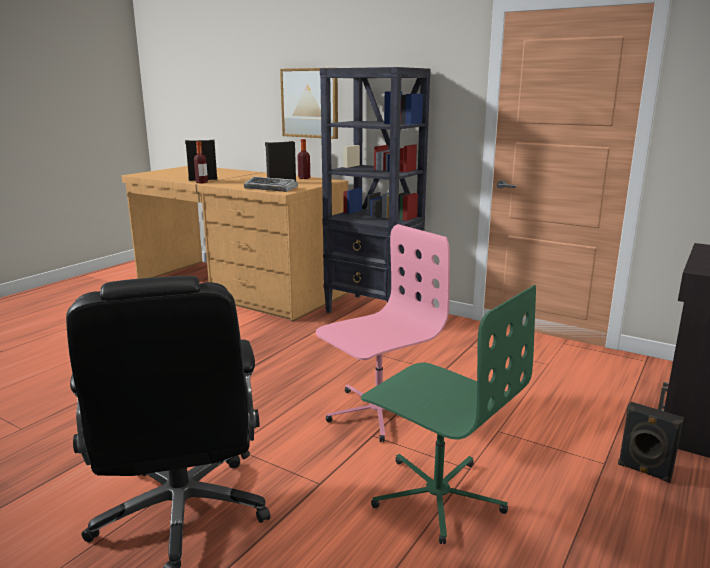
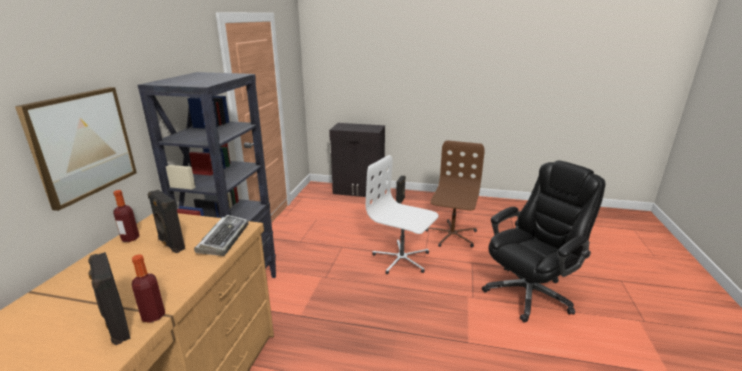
camera: 110 degrees left, 5 degrees up
pink office chair [316,224,450,442] -> white office chair [366,155,439,274]
green office chair [361,285,536,544] -> brown office chair [425,140,485,247]

